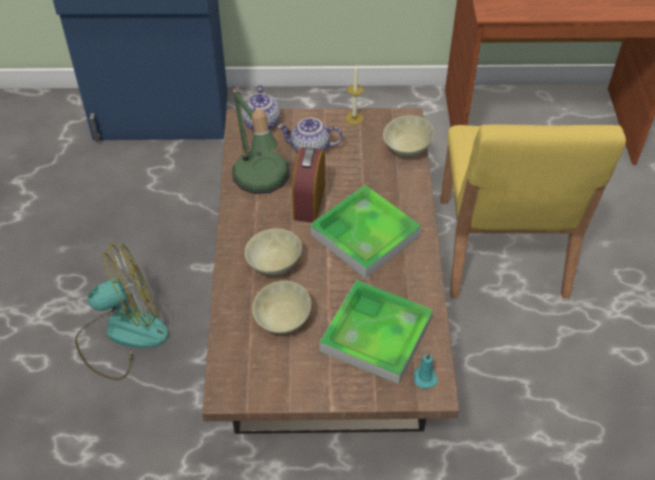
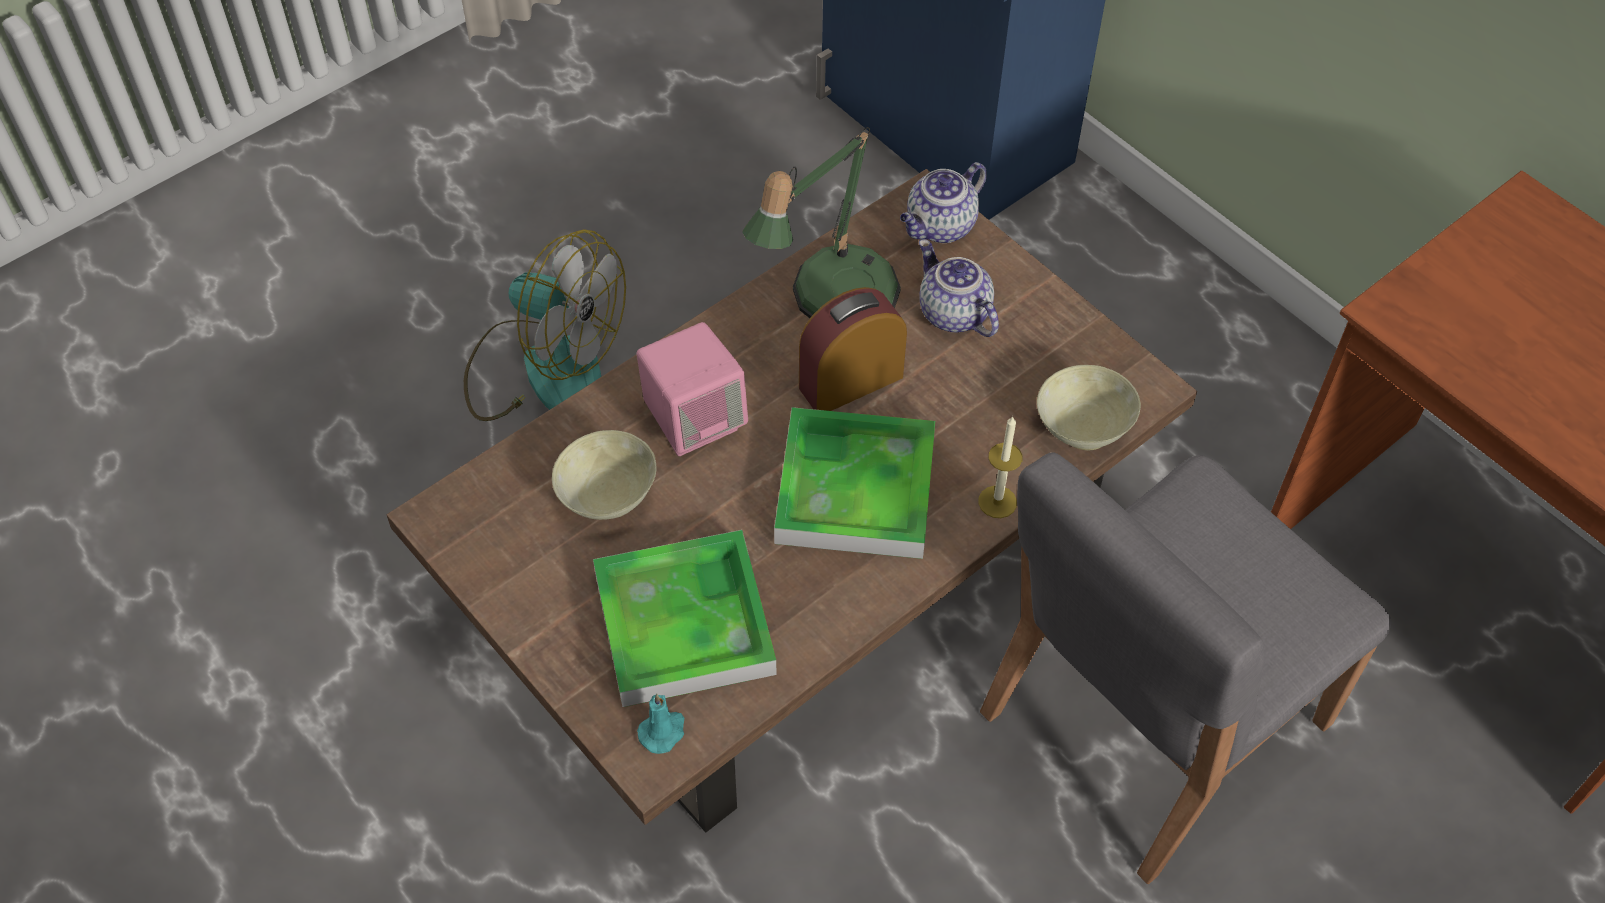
camera: 50 degrees right, 5 degrees up
beige bowl [245,228,302,276] -> pink speaker [637,322,748,456]
candle [345,65,364,125] -> candle moved to [978,416,1023,518]
yellow chair [441,124,626,299] -> grey chair [980,452,1391,884]

